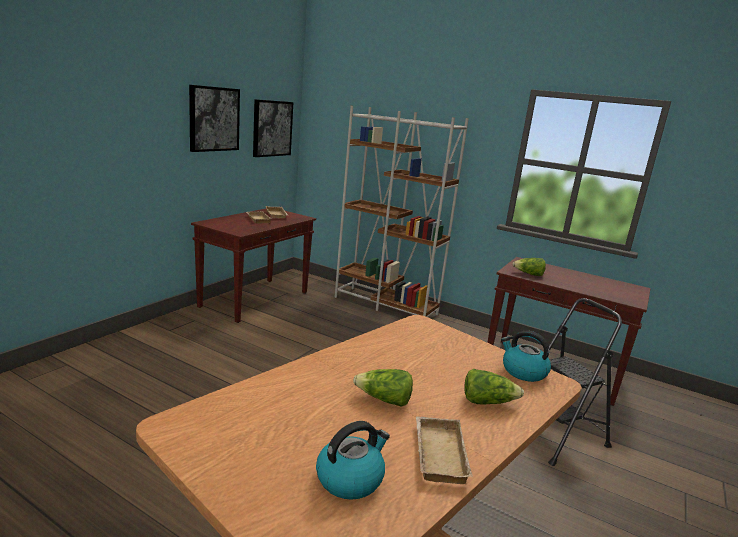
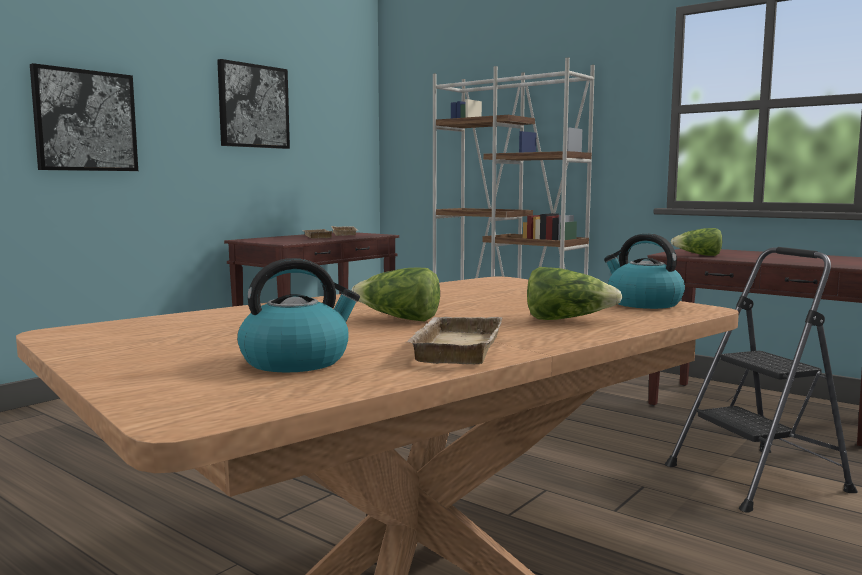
camera: 10 degrees right, 10 degrees down
picture [253,99,293,157] -> picture moved to [30,63,138,171]

